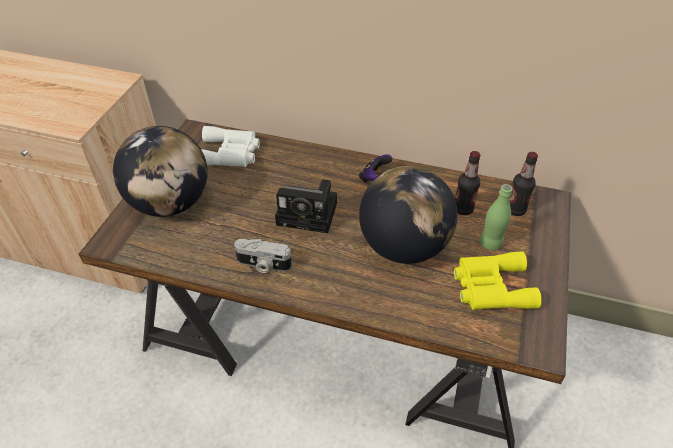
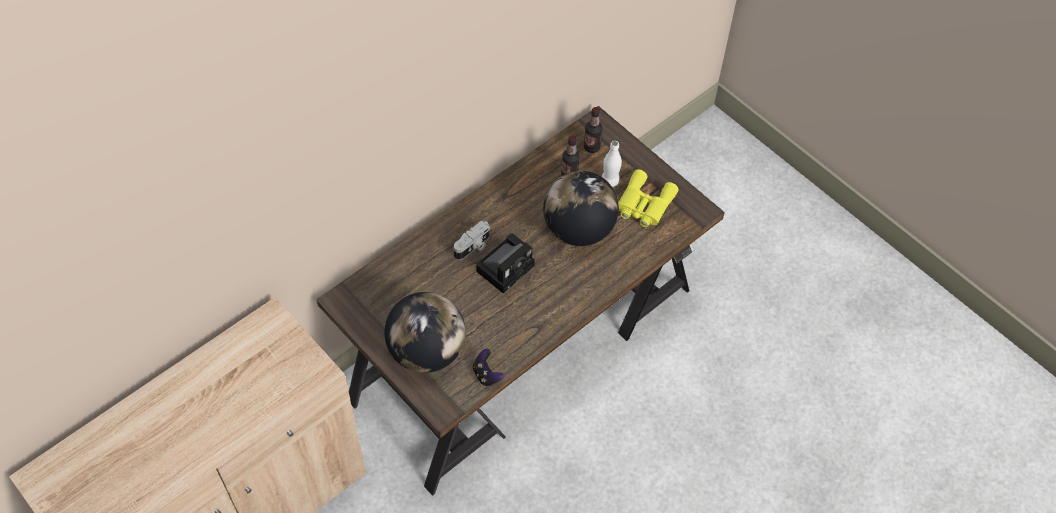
camera: 60 degrees left, 10 degrees up
white binoculars [201,126,260,167] -> none
camera [234,239,292,273] -> camera moved to [454,221,490,260]
game controller [359,154,393,182] -> game controller moved to [473,349,504,386]
green bottle [479,184,512,250] -> white bottle [602,141,622,187]

